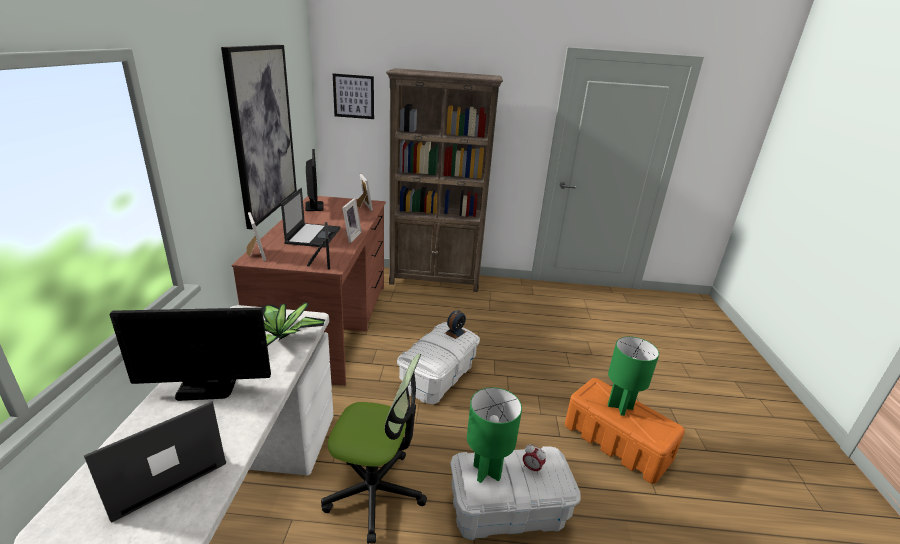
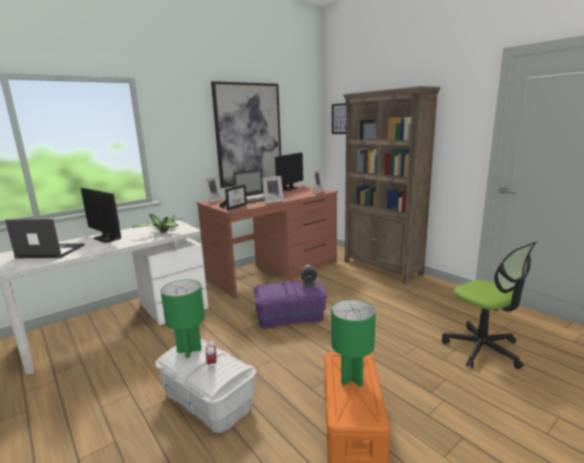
camera: 50 degrees right, 10 degrees down
office chair [321,354,427,544] -> office chair moved to [442,241,537,369]
white storage box [397,322,480,404] -> purple storage box [253,279,327,329]

